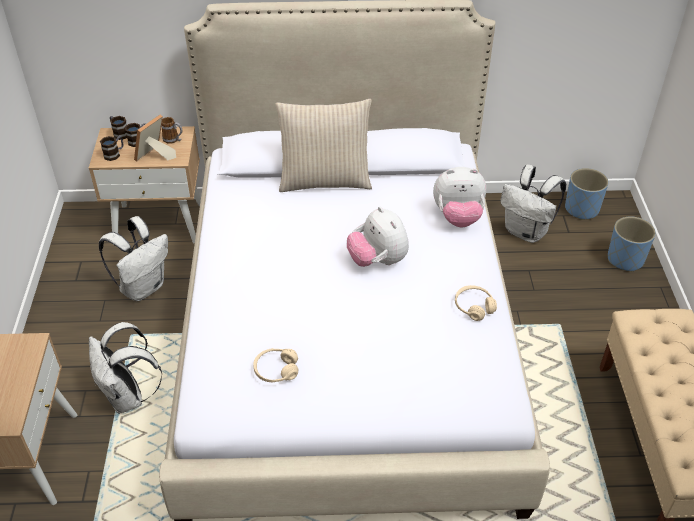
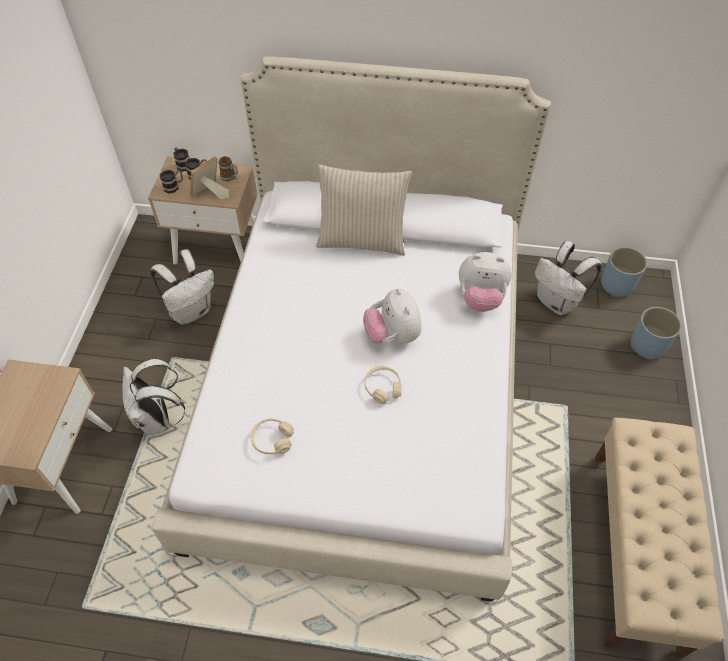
camera: 10 degrees right, 10 degrees up
beige headphones [455,285,497,321] -> beige headphones moved to [364,366,402,404]

